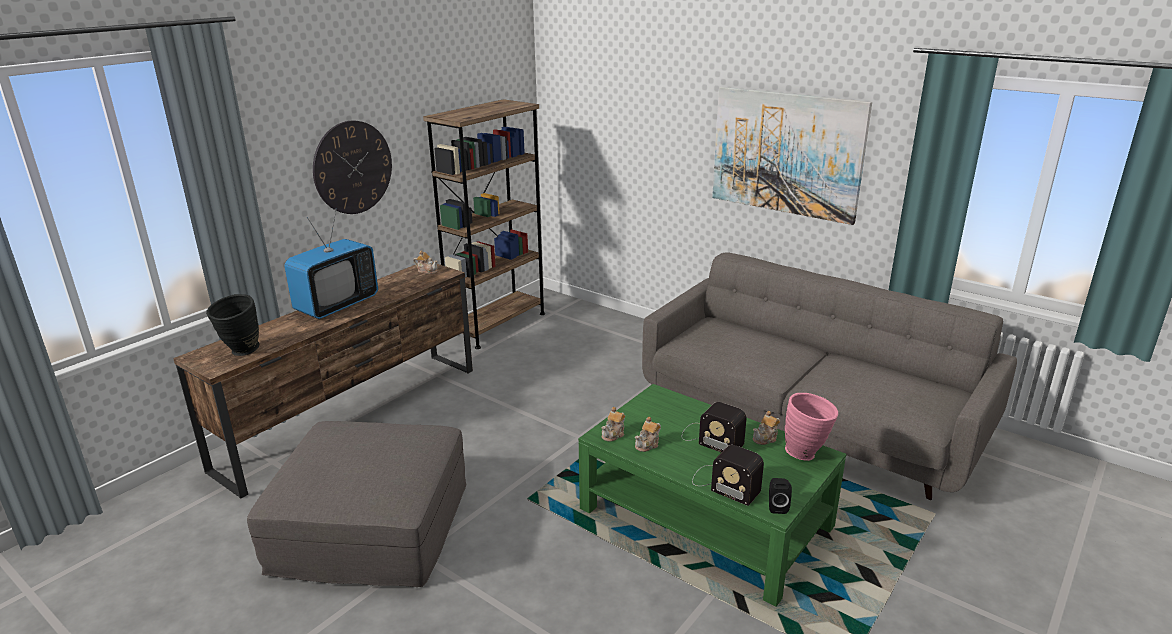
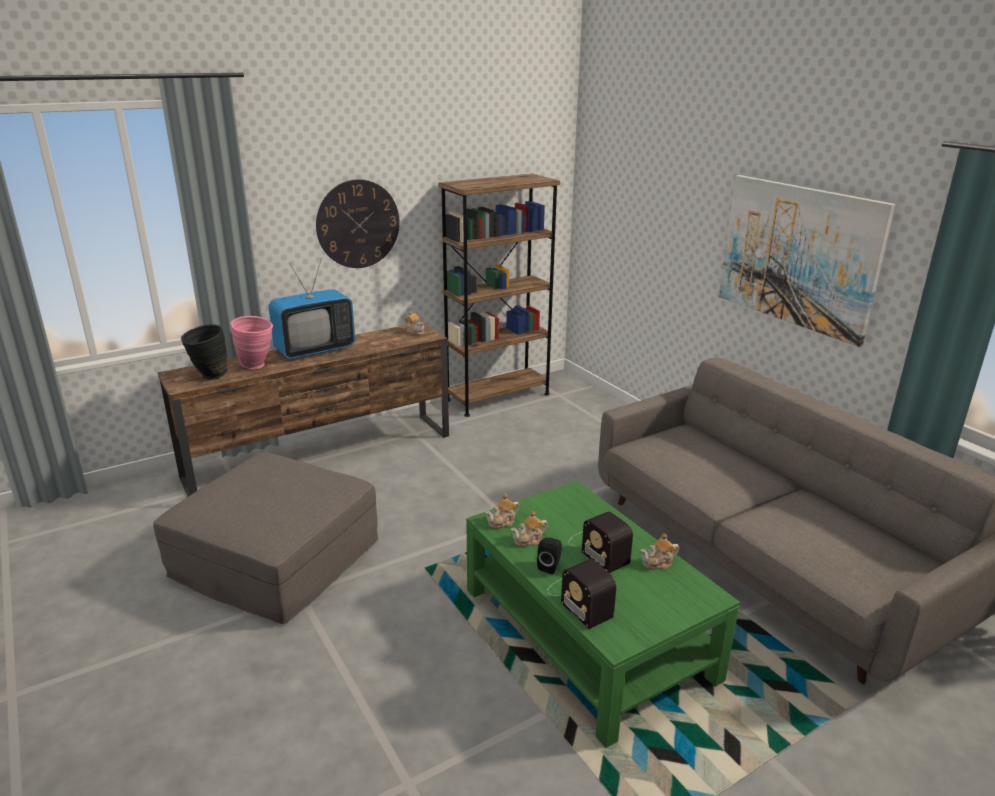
camera: 20 degrees right, 0 degrees up
black speaker [769,478,792,514] -> black speaker moved to [537,538,562,574]
pink vase [785,393,838,461] -> pink vase moved to [231,316,273,369]

